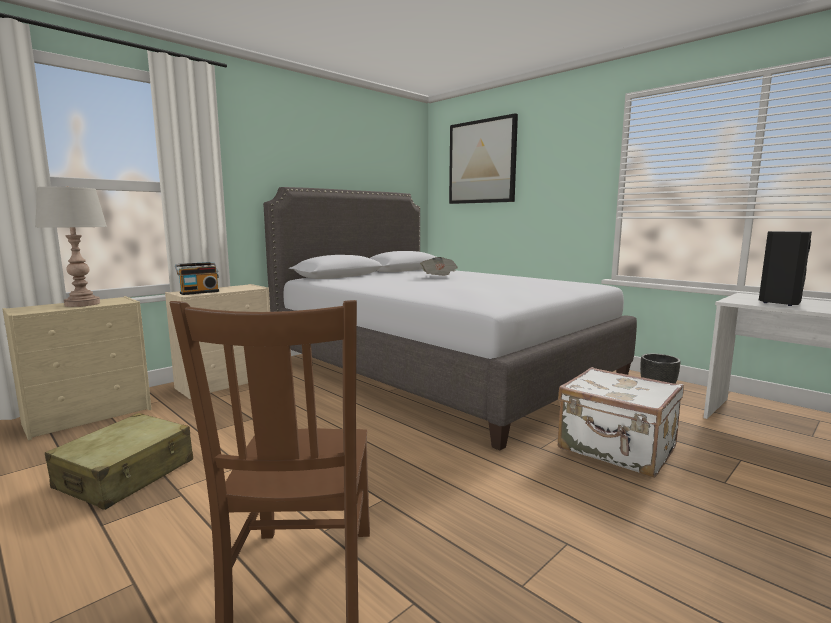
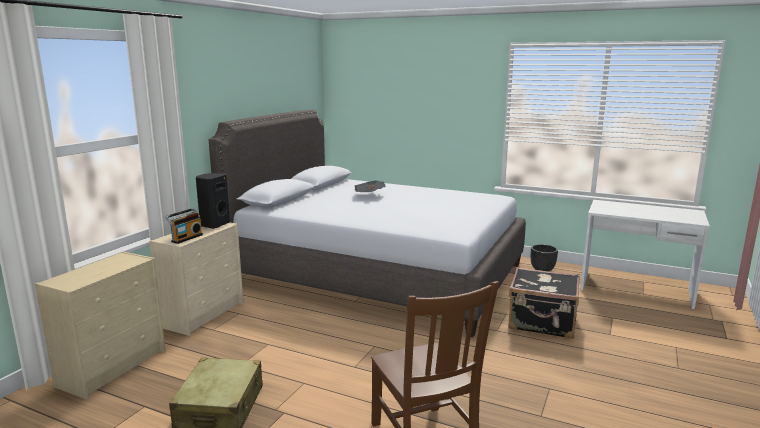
camera: 20 degrees left, 5 degrees up
grey table lamp [35,186,107,307] -> none
picture [449,113,518,204] -> none
white suitcase [558,367,684,477] -> black suitcase [508,267,580,338]
black speaker [759,231,812,306] -> black speaker moved to [196,173,230,229]

